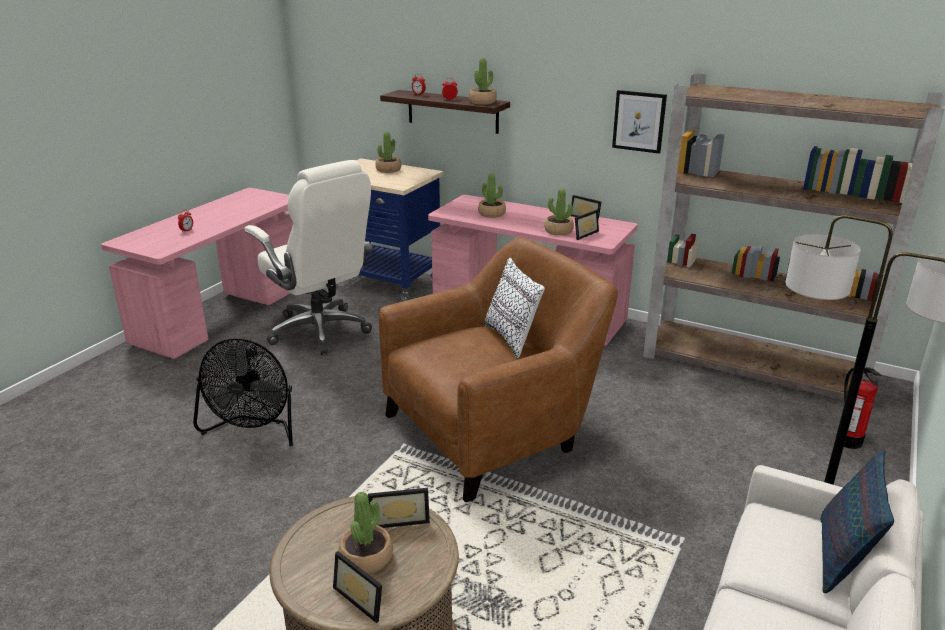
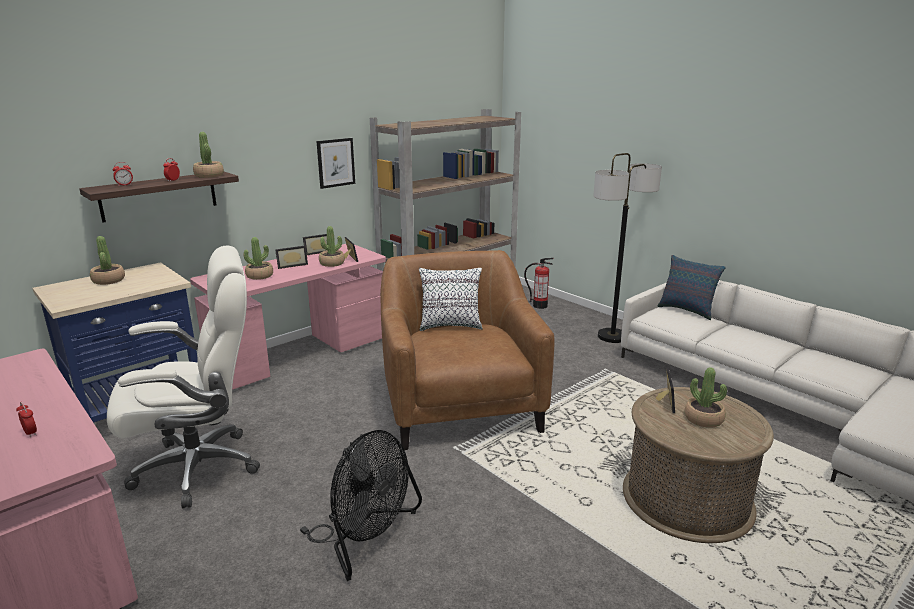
camera: 70 degrees left, 5 degrees down
picture frame [333,551,382,623] -> picture frame moved to [275,246,308,269]

